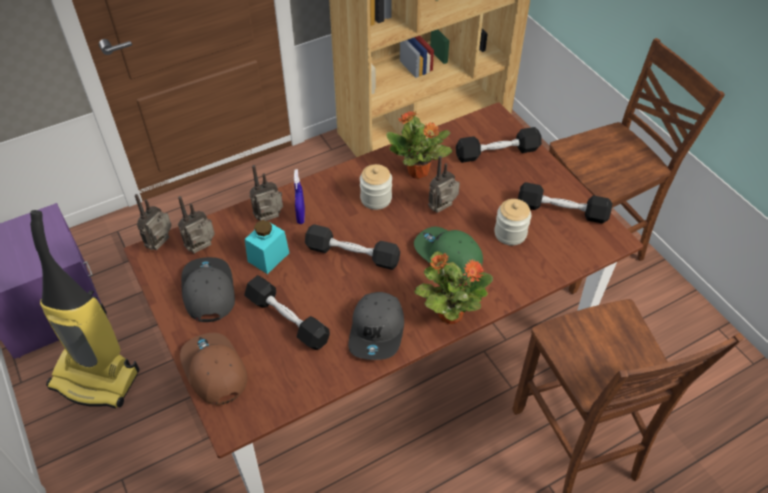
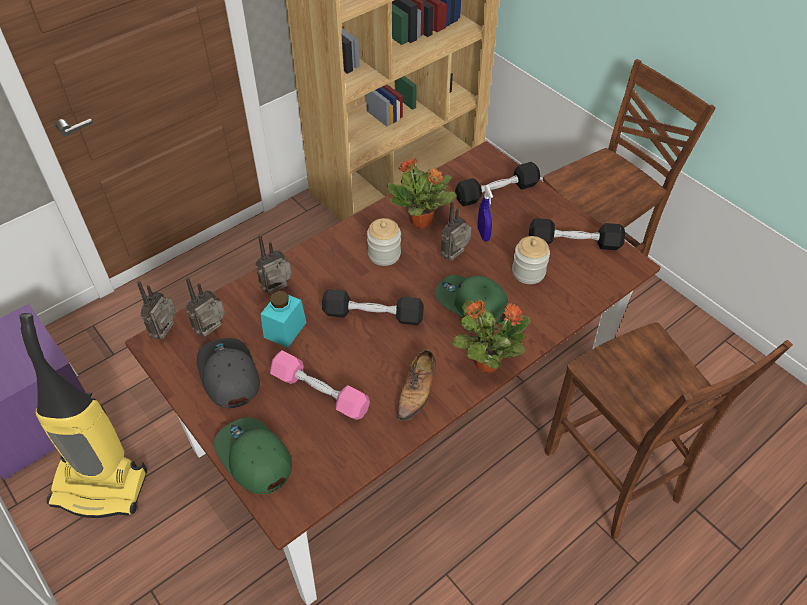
camera: 10 degrees left, 0 degrees up
brown cap [180,333,248,405] -> green cap [214,417,292,494]
black dumbbell [244,275,330,350] -> pink dumbbell [270,350,370,420]
blue spray bottle [294,169,305,224] -> blue spray bottle moved to [478,185,493,241]
grey cap [348,292,404,360] -> shoe [397,349,436,421]

